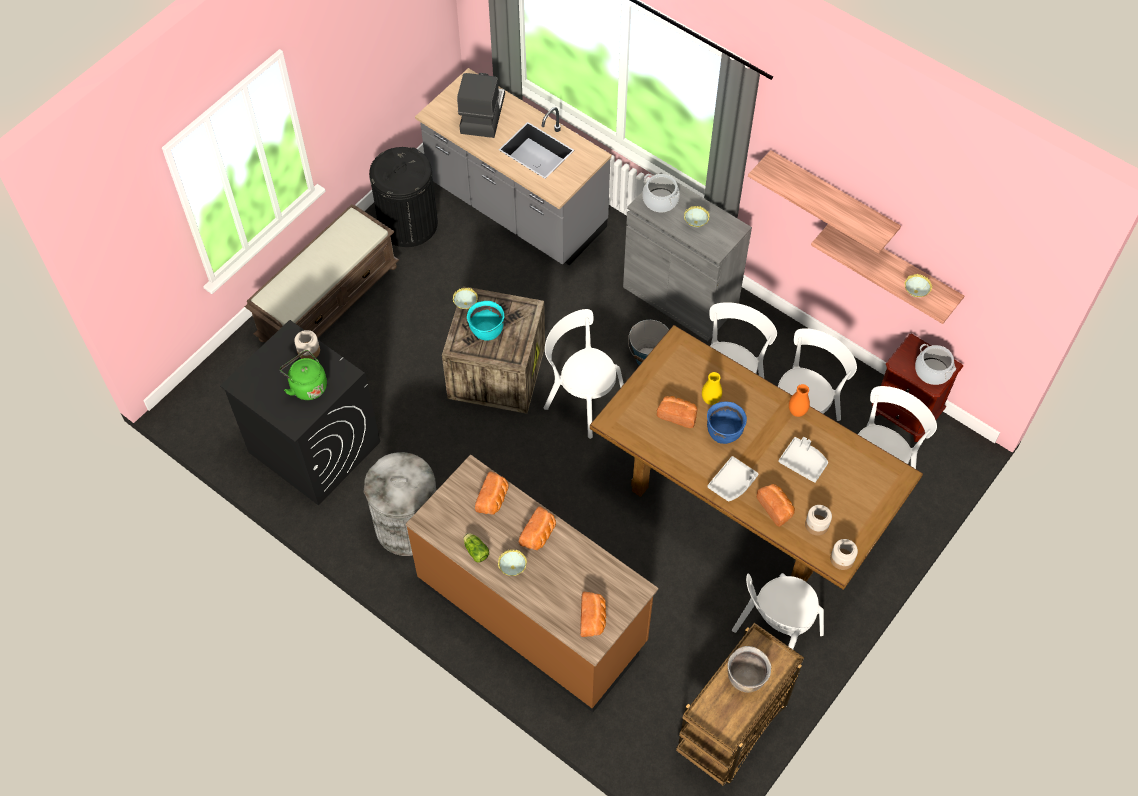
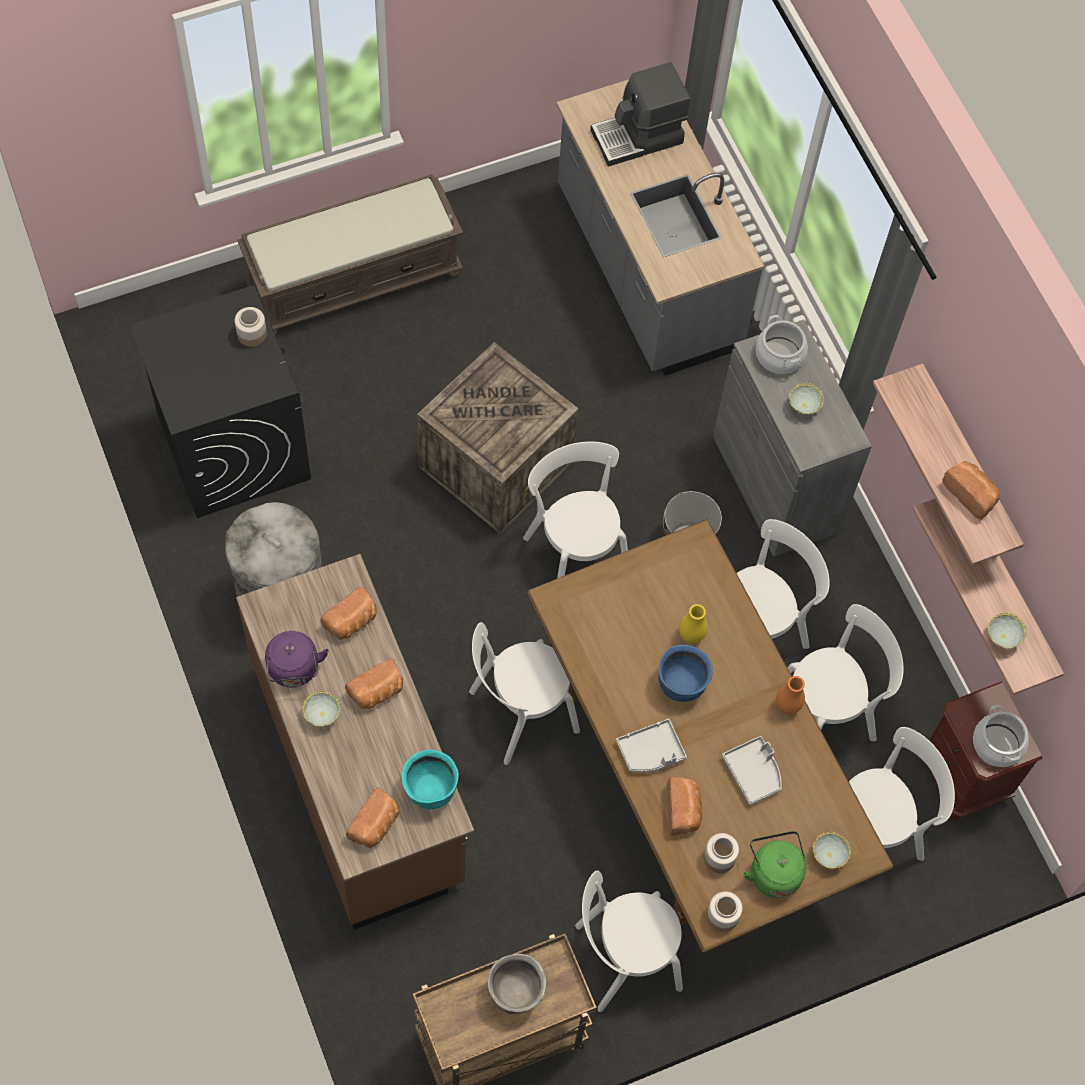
camera: 25 degrees right, 5 degrees up
green kettle [280,350,327,400] -> green kettle moved to [743,831,806,898]
black trash can [369,147,438,247] -> none
bowl [453,288,478,309] -> bowl moved to [813,831,851,869]
coffee machine [457,73,505,138] -> coffee machine turned 150 degrees counterclockwise [590,62,690,167]
lettuce [463,533,489,563] -> purple kettle [265,631,329,688]
turquoise cooking pot [467,301,504,341] -> turquoise cooking pot moved to [402,750,459,809]
bread [657,396,698,428] -> bread moved to [942,461,1000,520]
none -> white chair [469,622,580,765]

